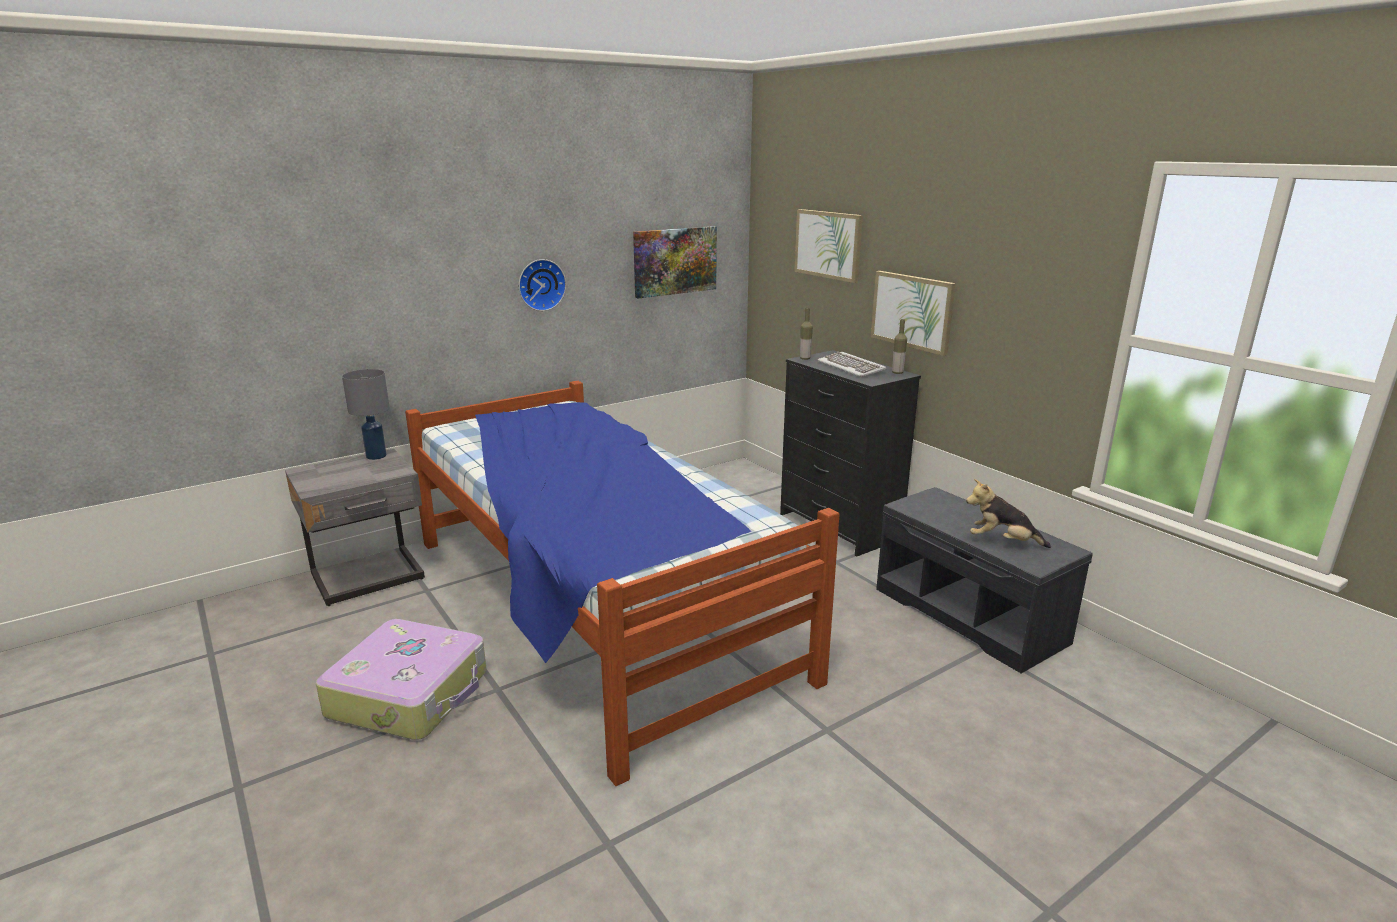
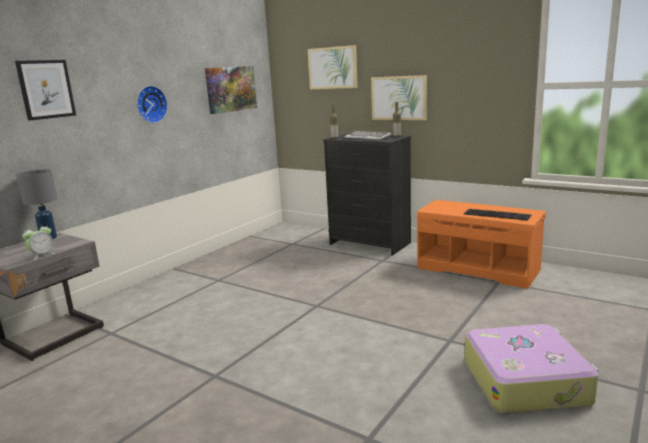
camera: 20 degrees left, 5 degrees down
suitcase [316,619,487,740] -> suitcase moved to [465,324,599,414]
bed [405,381,840,786] -> none
grey bench [876,487,1093,674] -> orange bench [417,200,546,289]
plush toy [966,479,1051,548] -> keyboard [464,209,531,220]
none -> picture [15,60,76,121]
none -> alarm clock [22,224,56,260]

